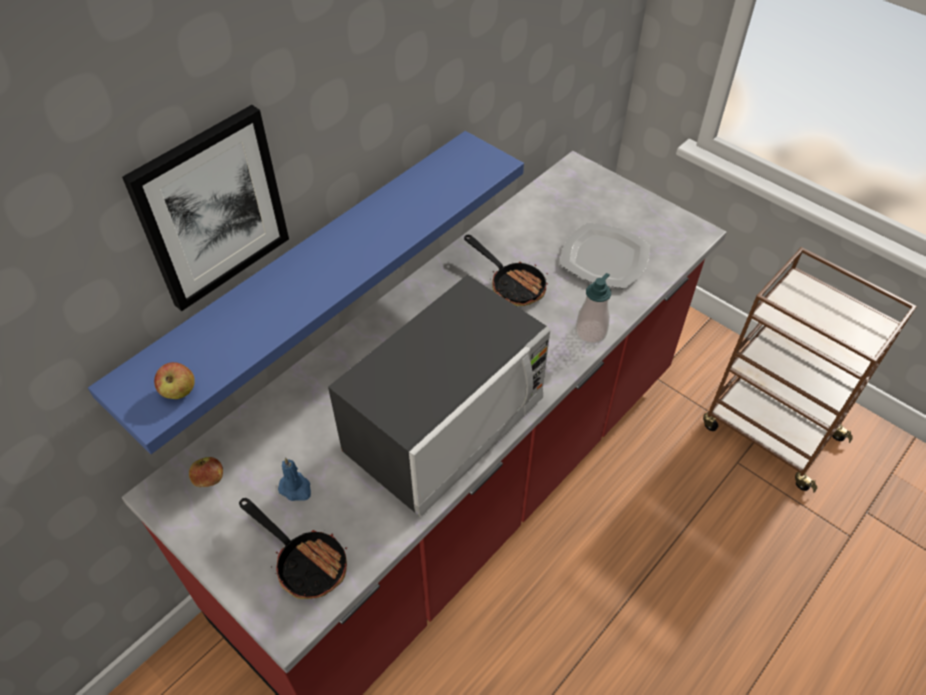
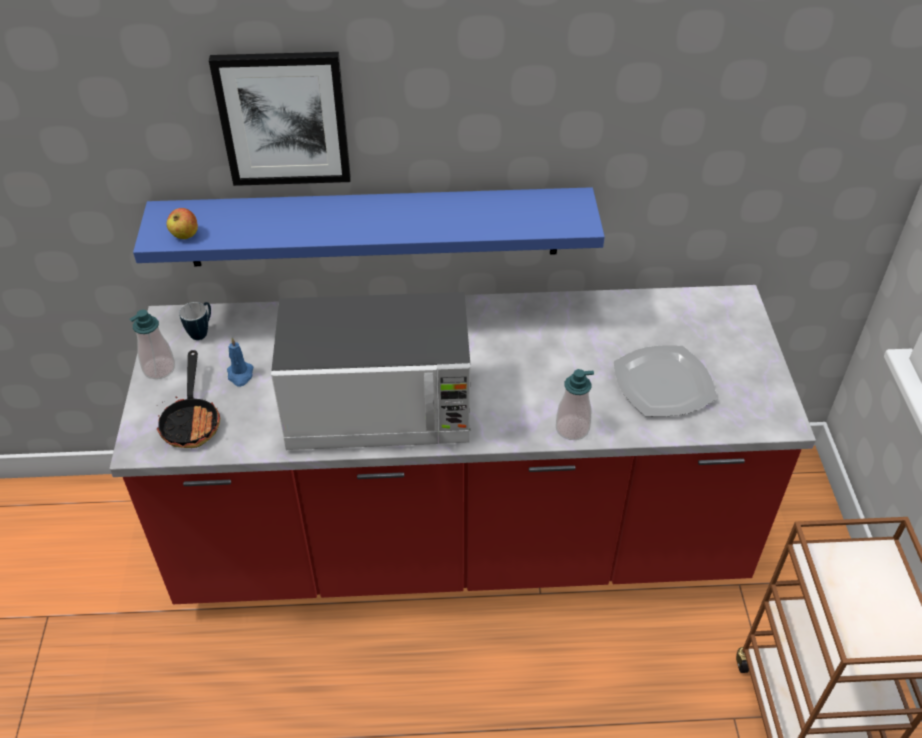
camera: 45 degrees right, 5 degrees down
apple [189,457,223,487] -> mug [179,302,211,340]
frying pan [464,235,548,306] -> none
none -> soap dispenser [130,310,175,379]

